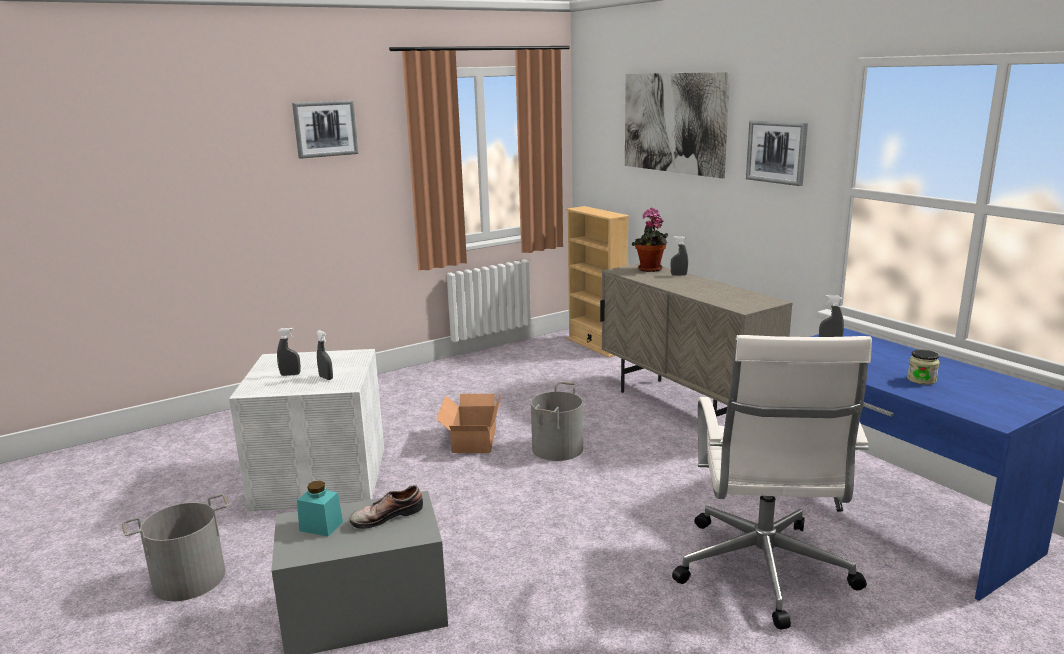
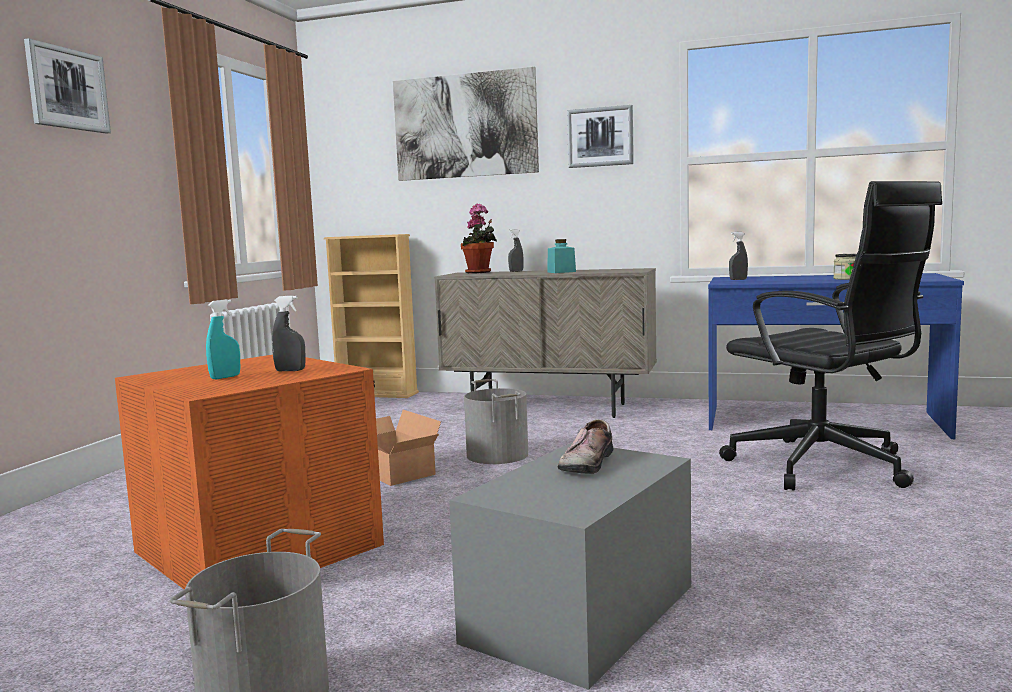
camera: 40 degrees left, 10 degrees down
white storage box [229,349,384,512] -> orange storage box [115,355,384,589]
grey spray bottle [277,328,301,376] -> turquoise spray bottle [206,299,240,379]
turquoise jar [297,481,343,537] -> turquoise jar moved to [547,239,576,273]
white office chair [672,335,872,630] -> black office chair [719,181,942,490]

